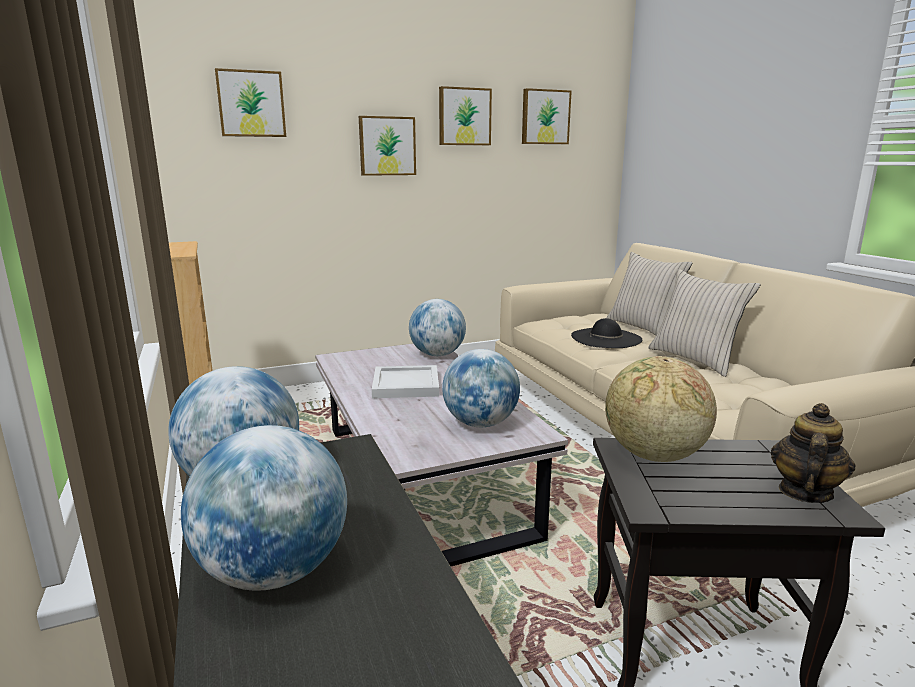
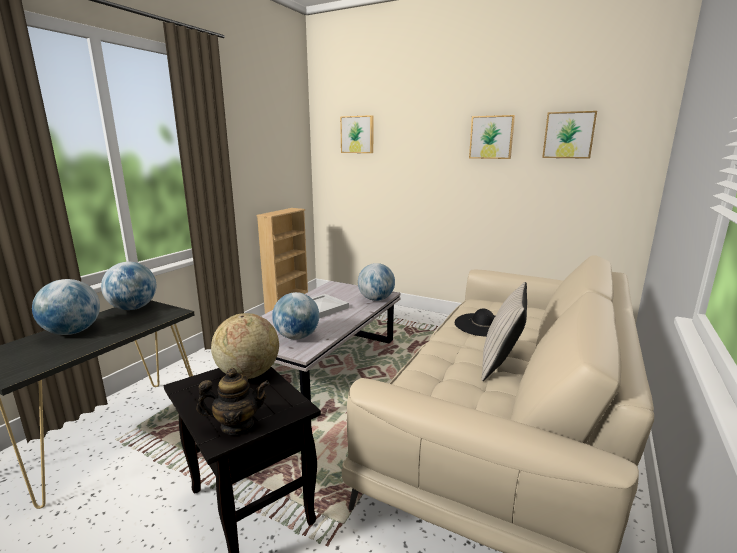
camera: 50 degrees right, 0 degrees up
picture [359,116,416,176] -> none
beige pillow [606,252,693,336] -> none

